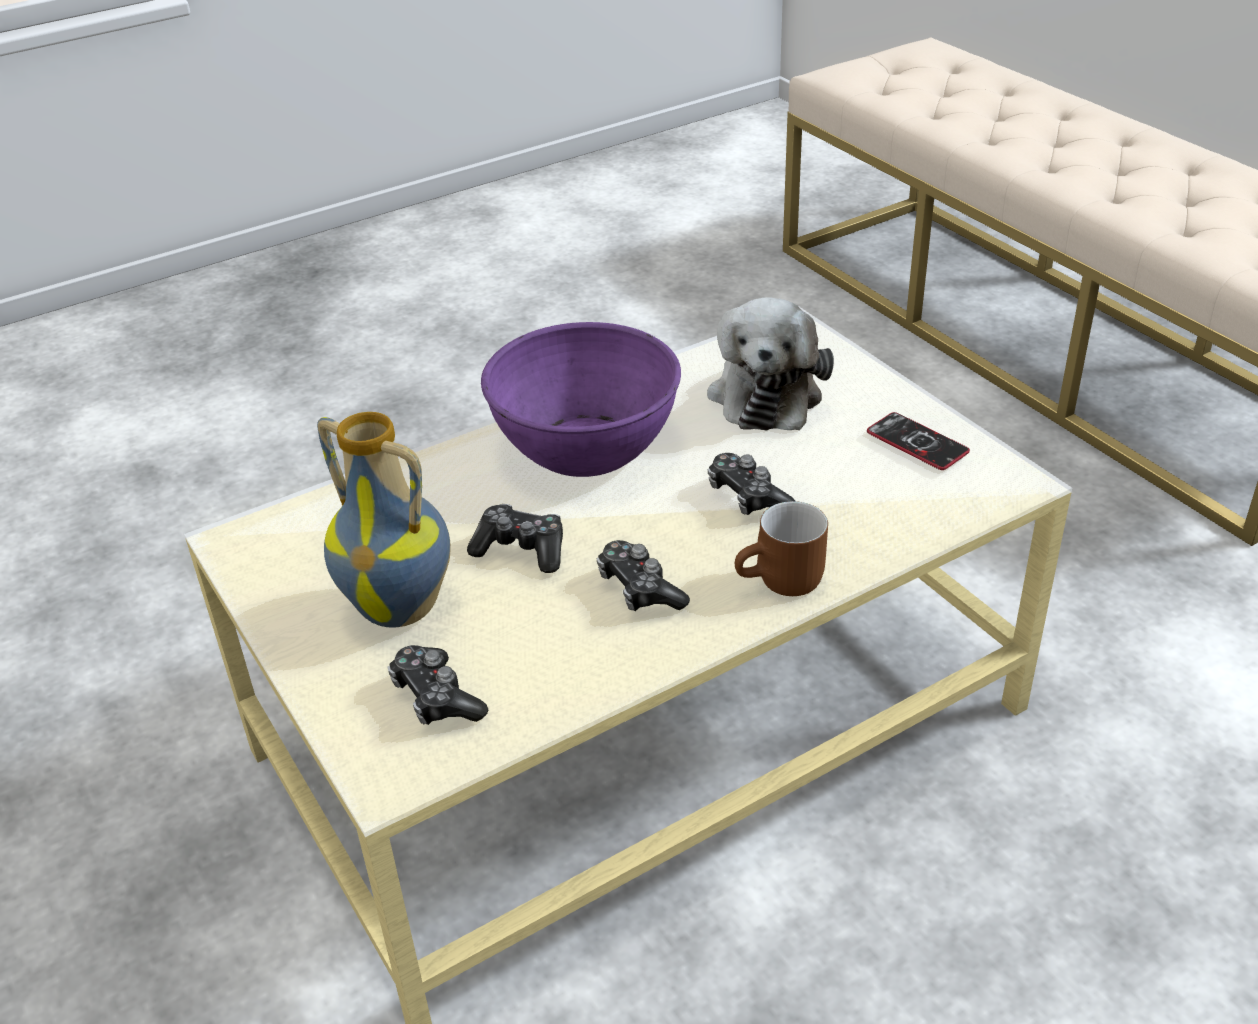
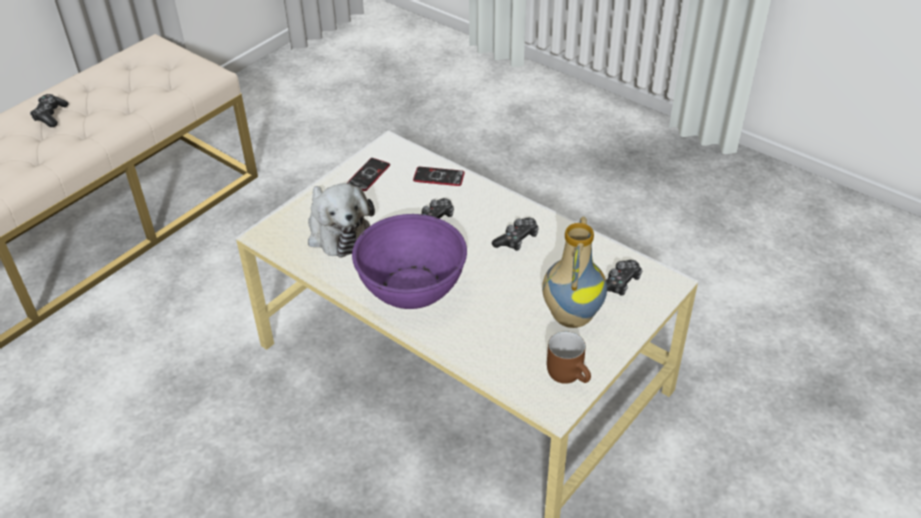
camera: 110 degrees left, 5 degrees up
game controller [467,504,563,573] -> game controller moved to [30,94,69,127]
plush toy [707,297,834,431] -> plush toy turned 75 degrees clockwise [308,183,375,258]
brown mug [735,501,828,596] -> brown mug moved to [547,331,591,384]
none -> phone [413,167,465,186]

